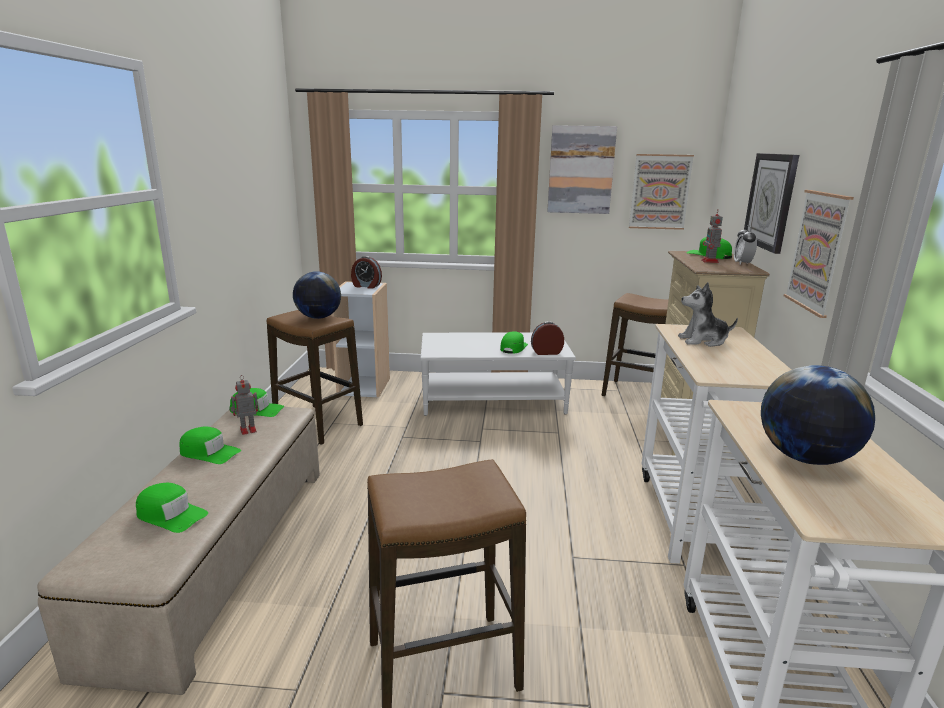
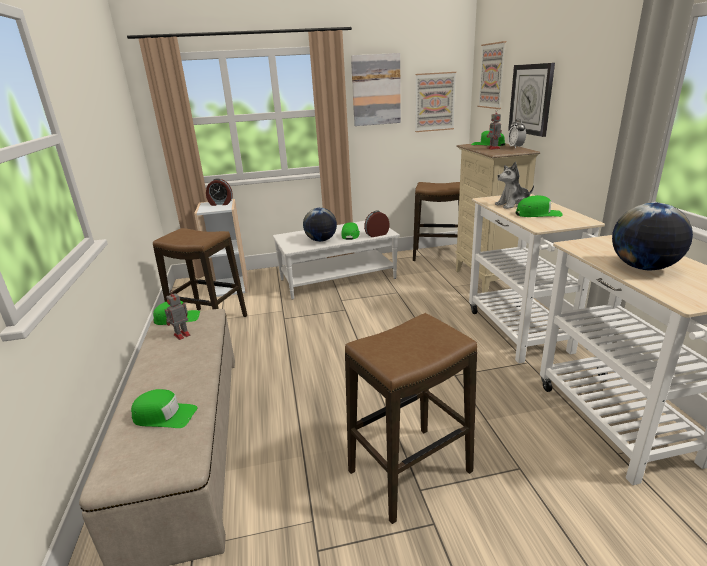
camera: 15 degrees left, 5 degrees up
green cap [179,427,241,464] -> green cap moved to [516,195,563,217]
globe [293,271,341,319] -> globe moved to [303,208,337,242]
picture [784,190,854,318] -> picture moved to [478,41,506,109]

